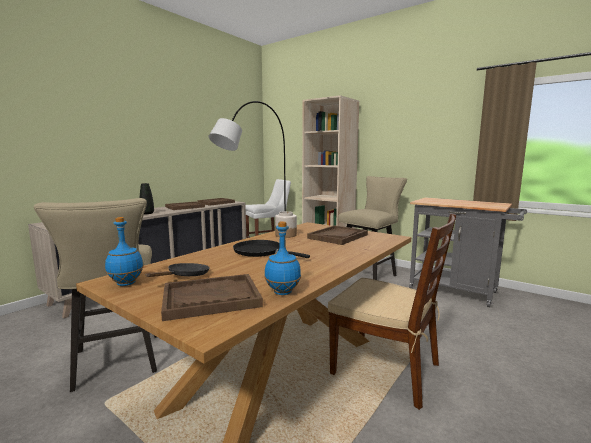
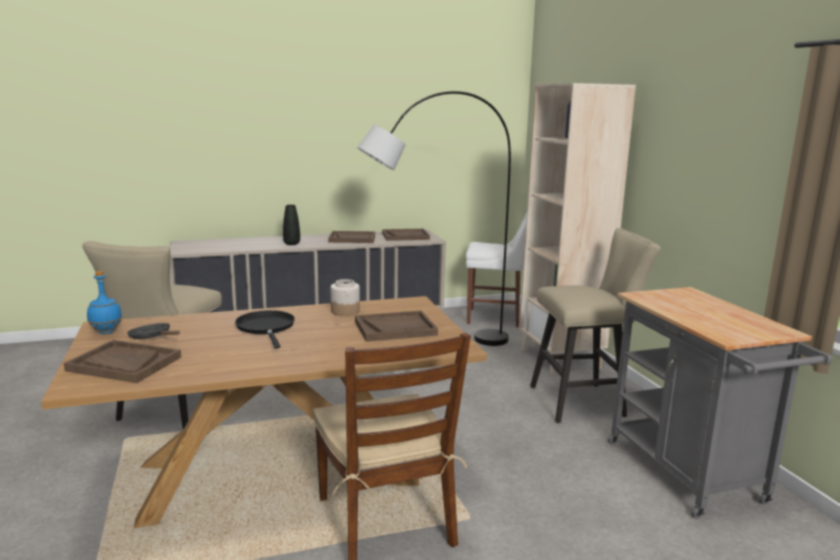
camera: 35 degrees right, 5 degrees up
black frying pan [145,263,210,277] -> black frying pan turned 120 degrees counterclockwise [127,323,180,339]
blue bottle [264,221,301,295] -> none

